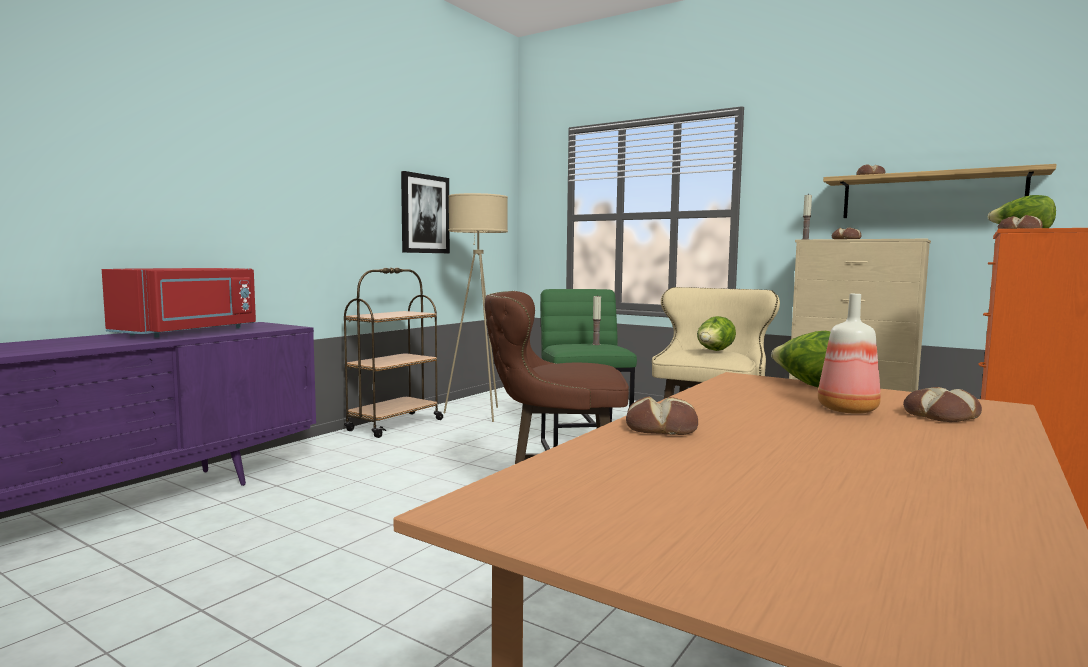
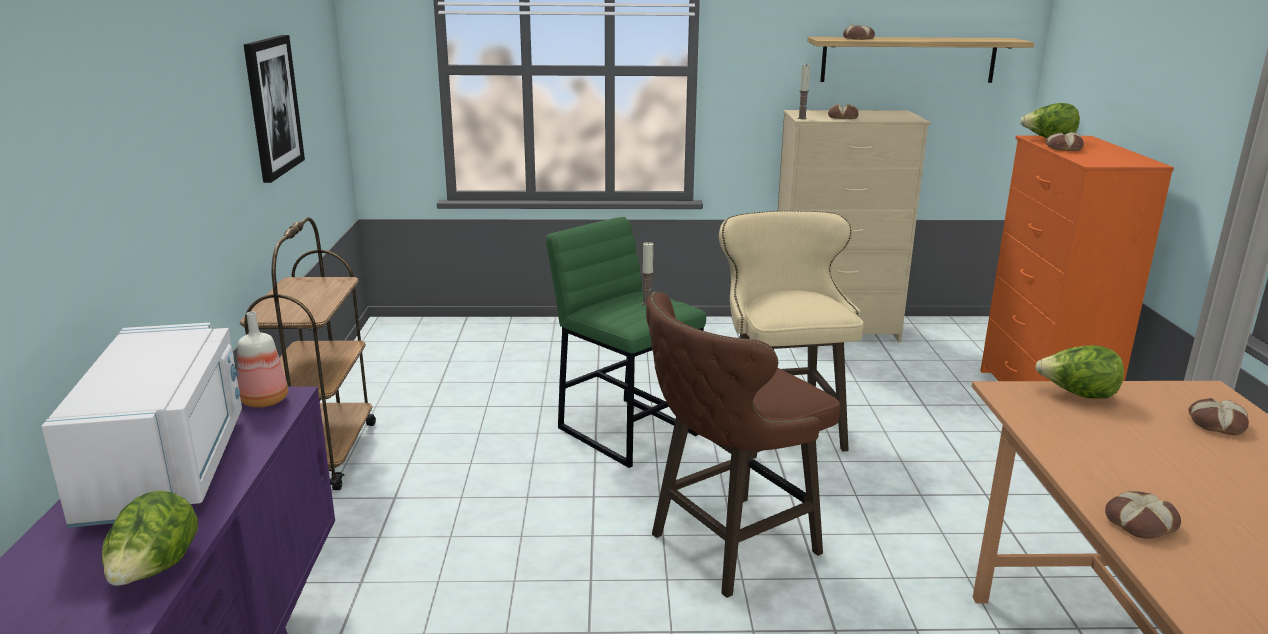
camera: 35 degrees left, 15 degrees up
red microwave [102,268,256,338] -> white microwave [41,323,242,528]
beige floor lamp [444,193,508,422] -> none
lettuce [697,316,736,351] -> lettuce moved to [102,490,198,586]
bottle [818,294,881,414] -> bottle moved to [238,311,288,408]

